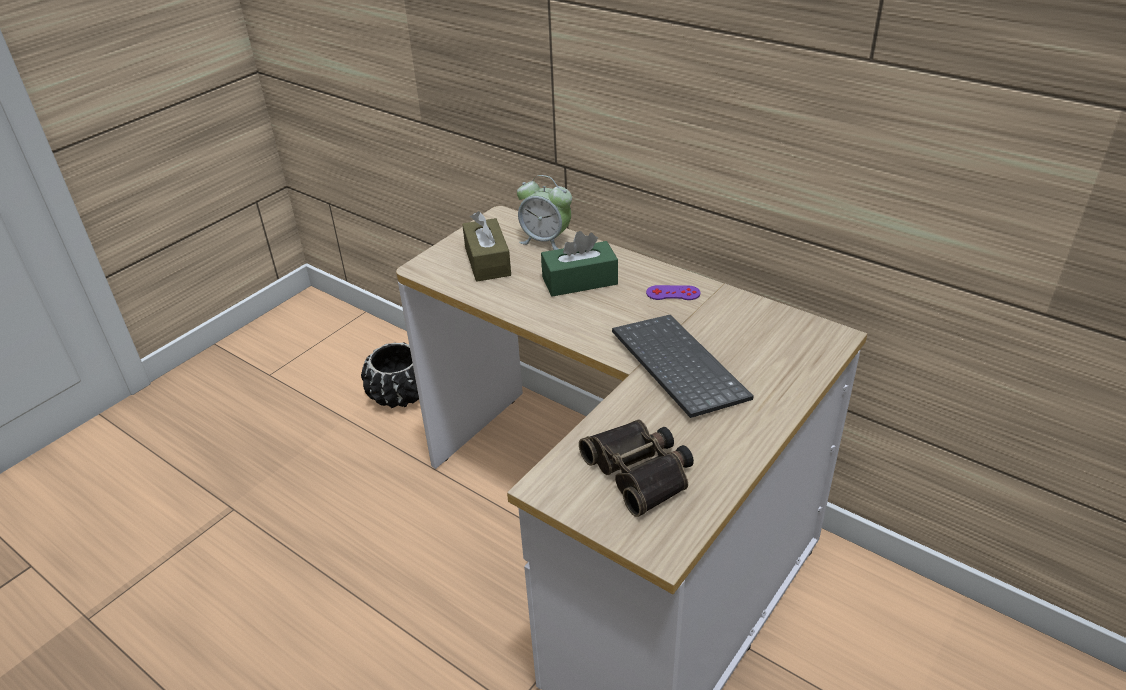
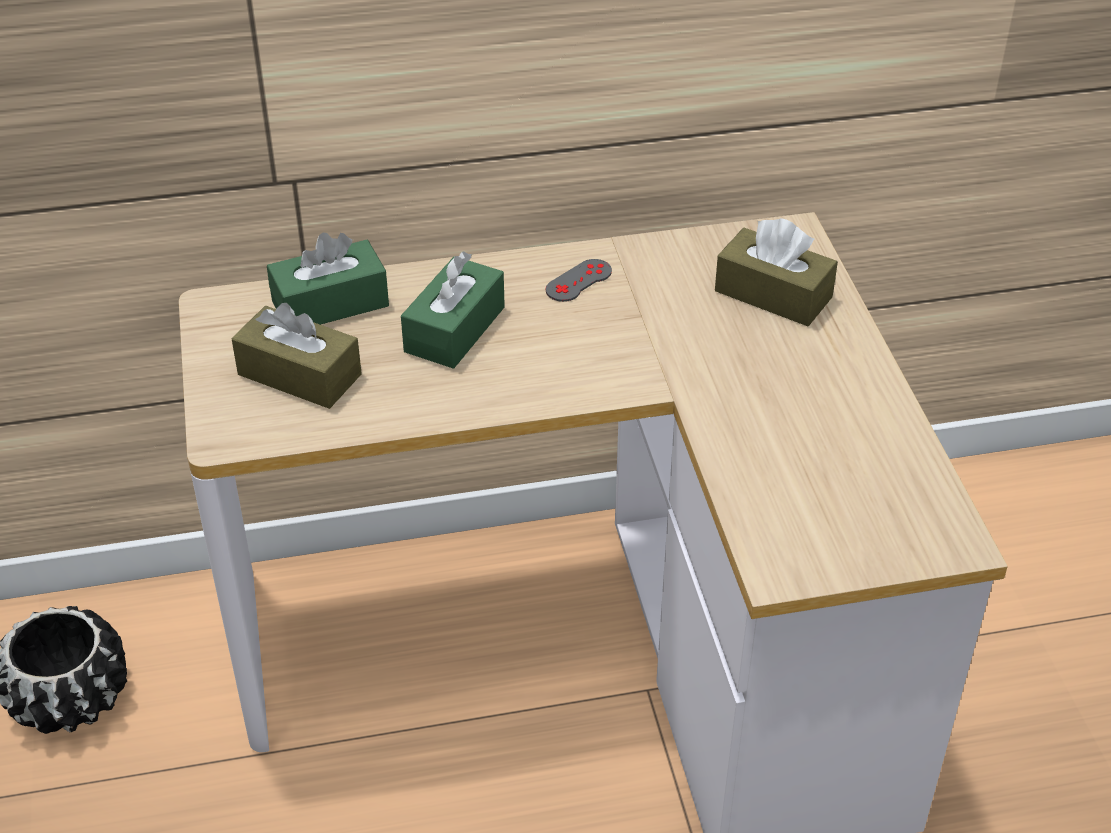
camera: 50 degrees left, 5 degrees up
alarm clock [517,175,572,250] -> green tissue box [267,233,389,325]
binoculars [579,419,694,517] -> none
keyboard [612,315,754,418] -> none
purple game controller [646,285,700,300] -> grey game controller [545,259,612,302]
none -> brown tissue box [715,218,838,326]

